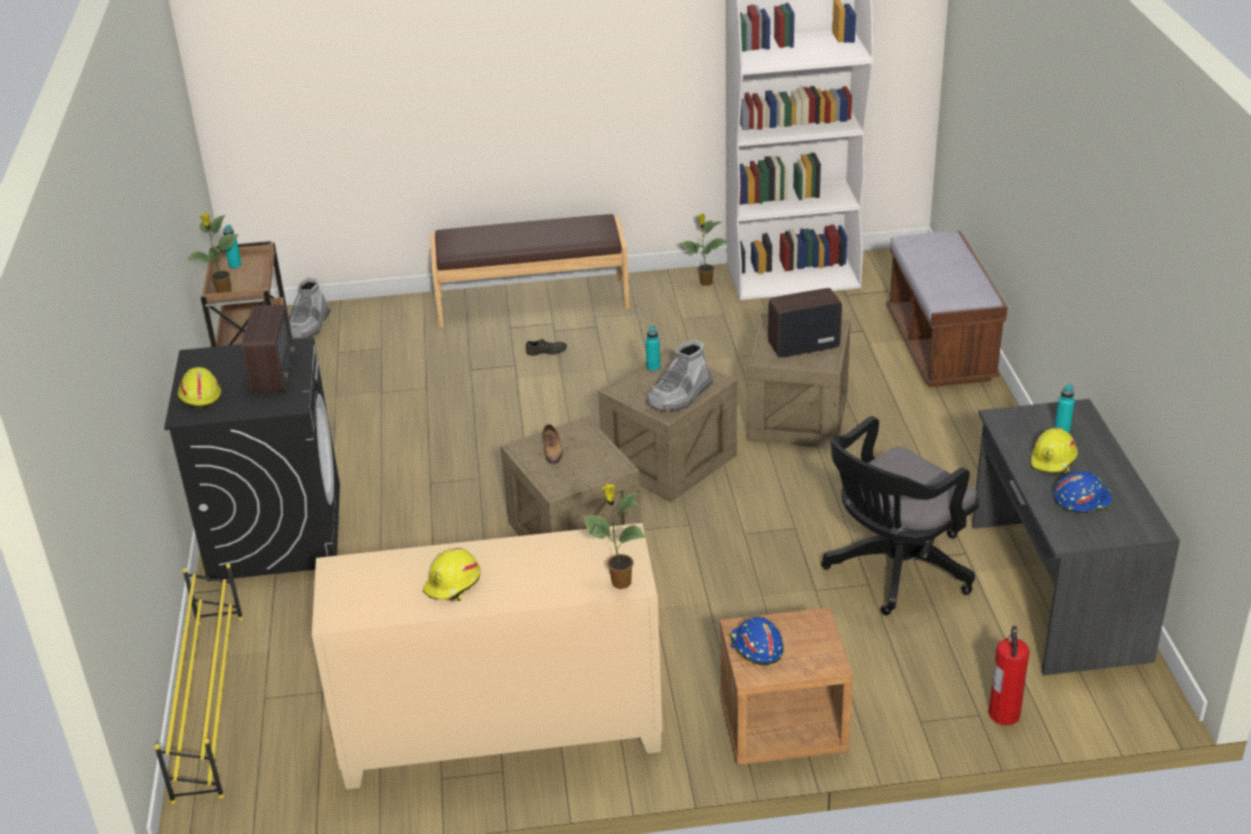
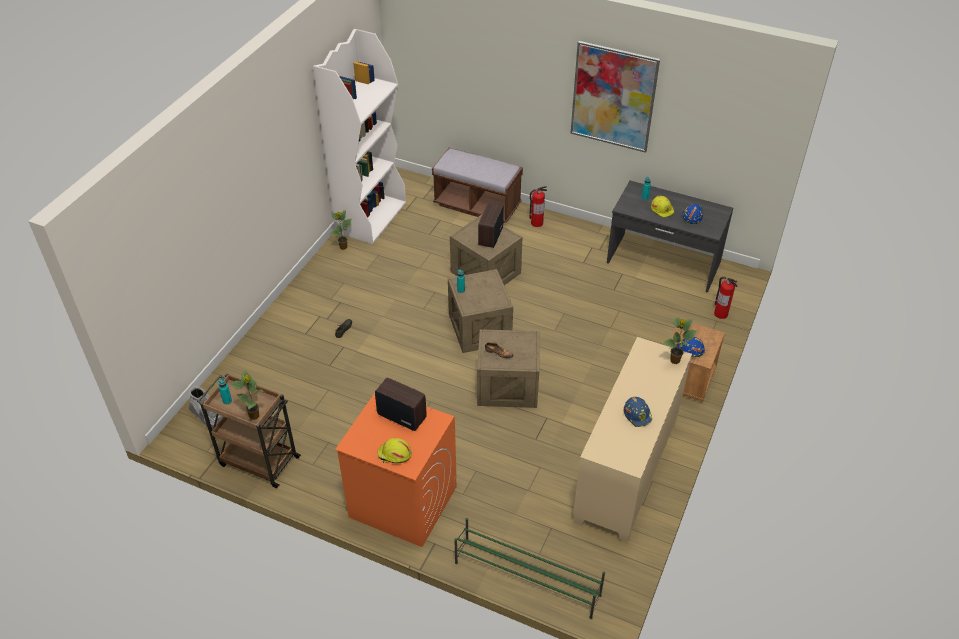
camera: 60 degrees left, 10 degrees up
yellow shoe rack [154,564,243,804] -> green shoe rack [454,518,605,619]
black washing machine [164,337,340,581] -> orange washing machine [335,393,457,547]
yellow hard hat [423,548,481,601] -> blue hard hat [623,397,653,427]
brown bench [430,214,630,327] -> none
grey boot [646,340,713,412] -> none
black office chair [821,416,979,615] -> none
none -> fire extinguisher [529,186,547,227]
none -> picture [570,41,660,153]

